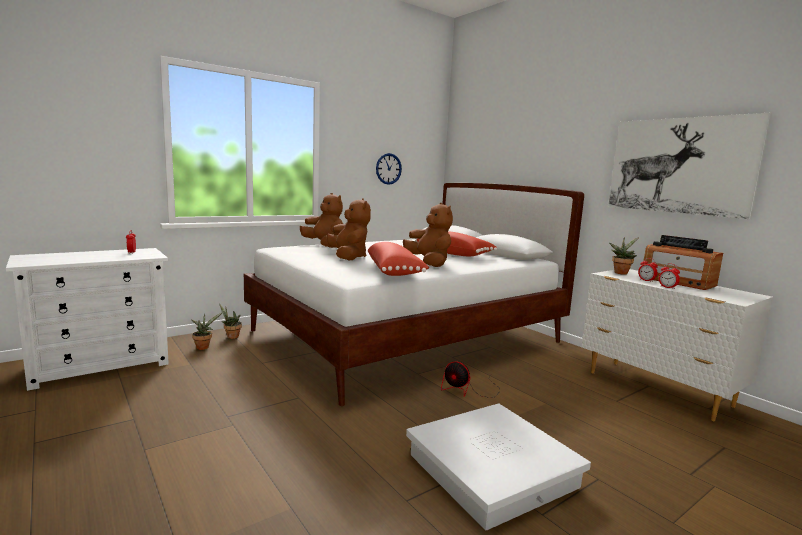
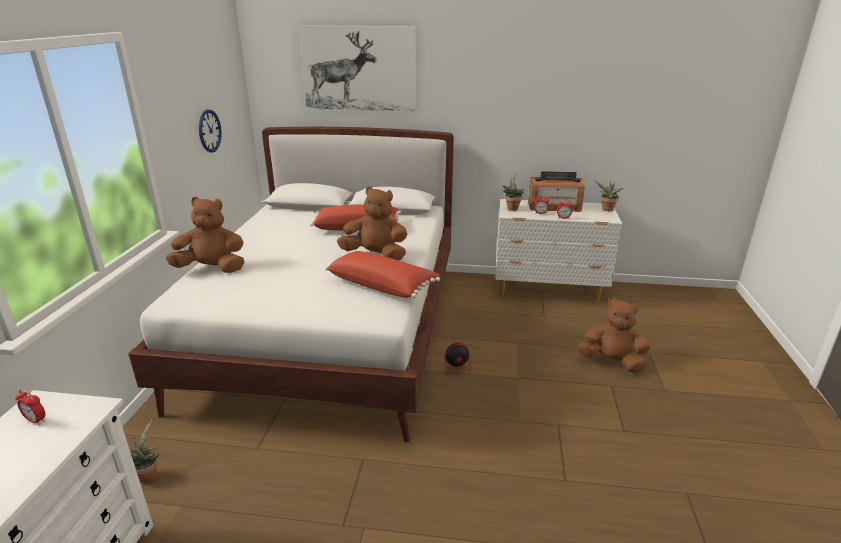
camera: 45 degrees left, 15 degrees up
potted plant [219,303,242,339] -> potted plant moved to [595,181,624,211]
brown plush toy [327,198,371,260] -> brown plush toy moved to [577,297,651,373]
white storage box [406,403,591,530] -> none
picture [608,113,772,219] -> picture moved to [299,26,417,112]

